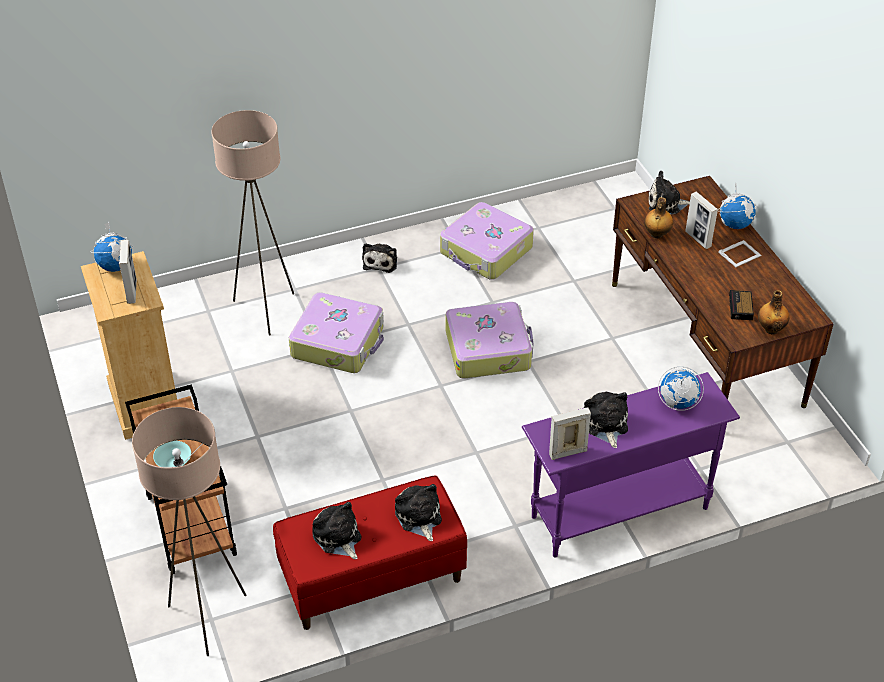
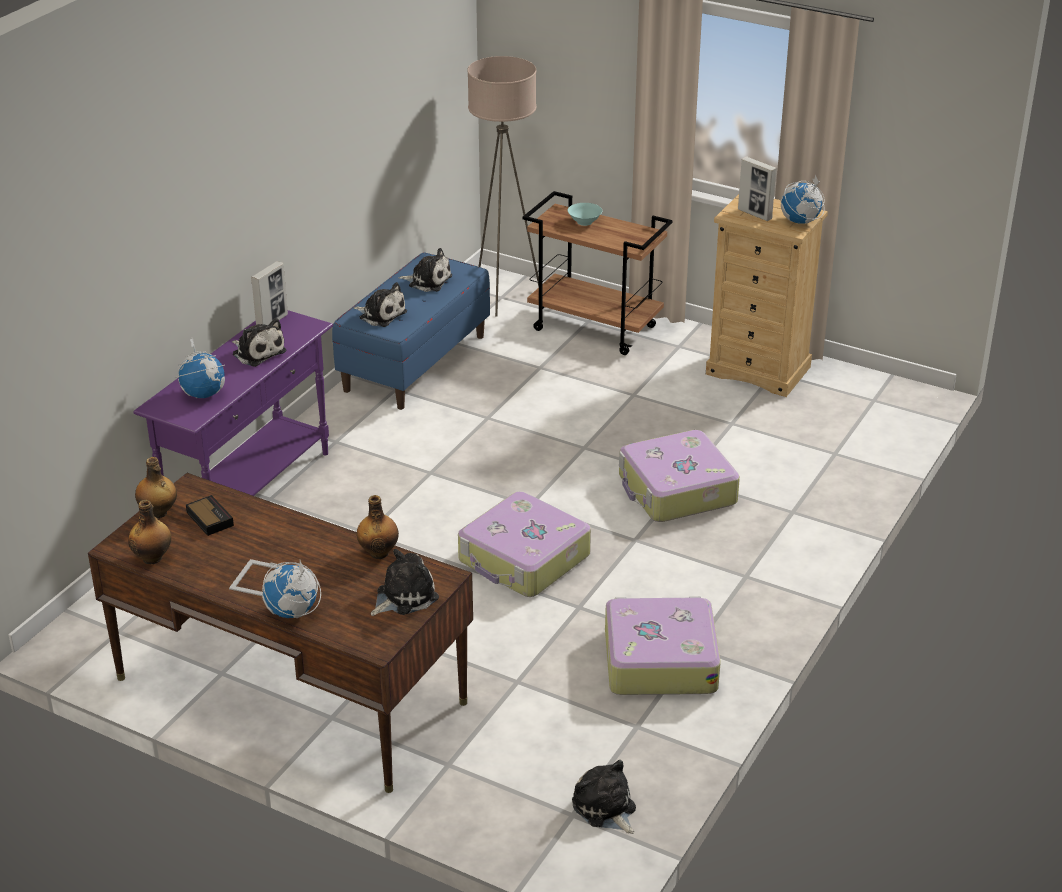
camera: 140 degrees right, 10 degrees down
beige floor lamp [211,110,294,336] -> none
red bench [273,475,467,630] -> blue bench [332,252,490,410]
plush toy [362,243,397,273] -> plush toy moved to [572,760,636,834]
picture frame [685,192,718,249] -> none
none -> bottle [128,500,171,564]

